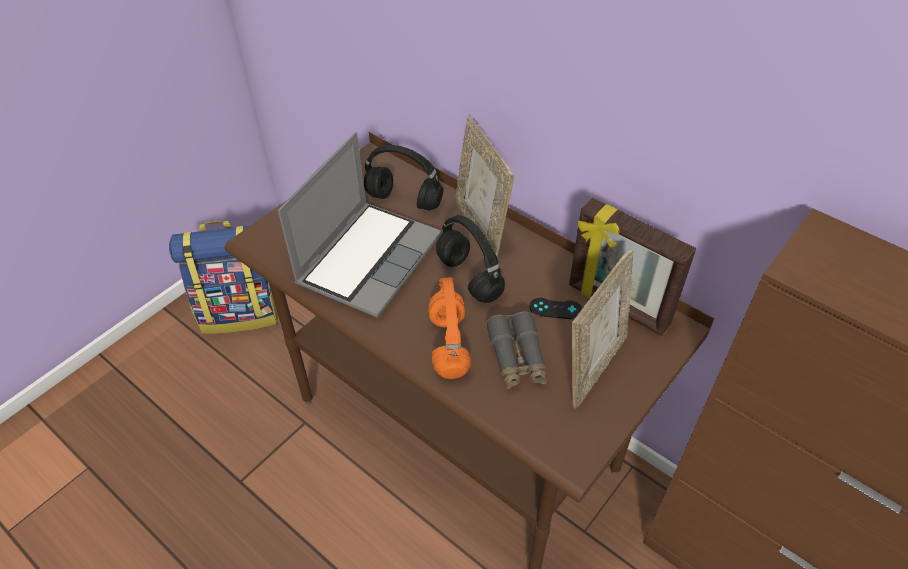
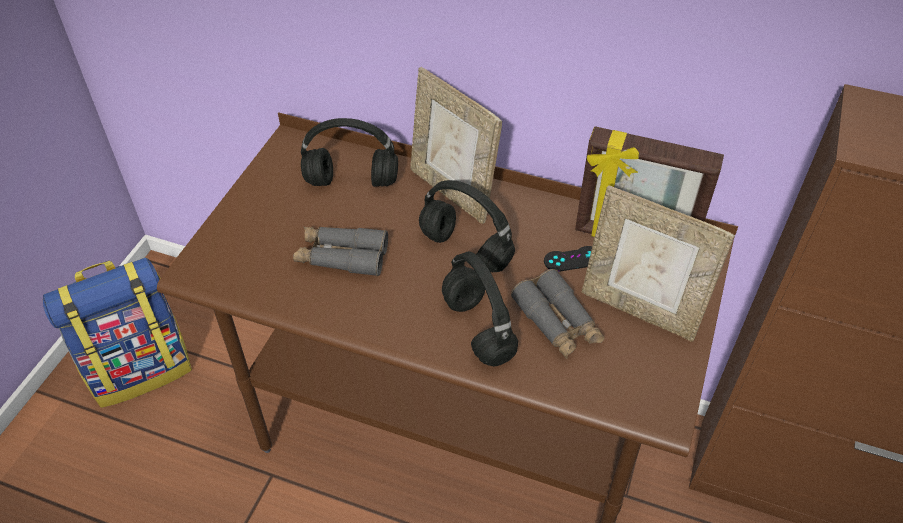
camera: 20 degrees left, 0 degrees up
laptop [278,132,441,318] -> grey binoculars [293,227,388,276]
orange headphones [428,277,471,379] -> black headphones [442,251,518,366]
picture frame [572,249,634,409] -> picture frame turned 105 degrees clockwise [582,185,735,342]

